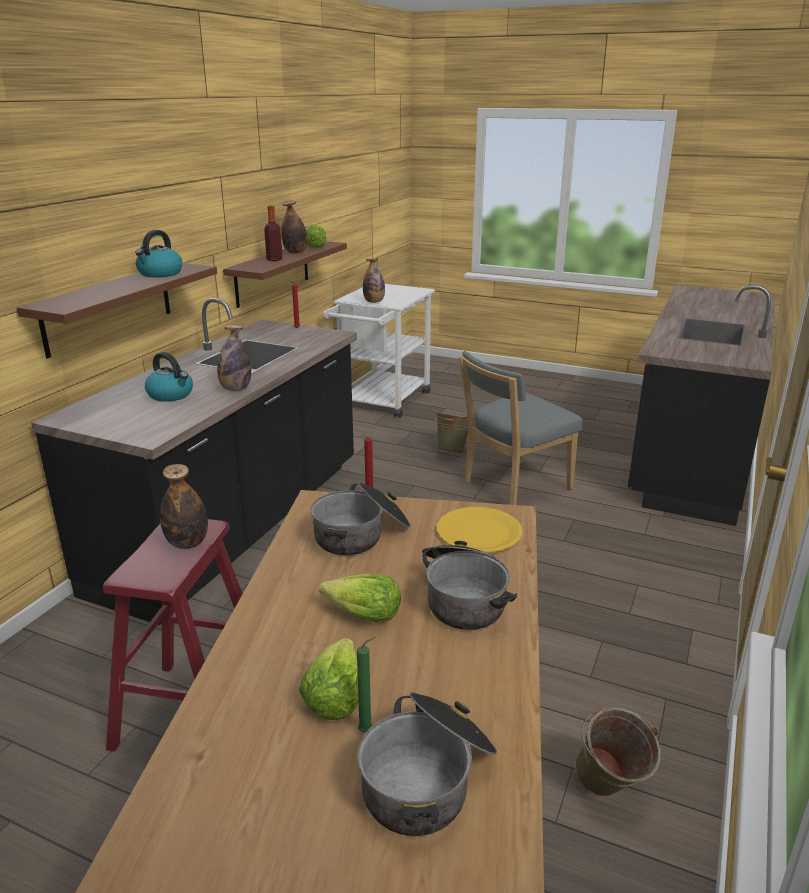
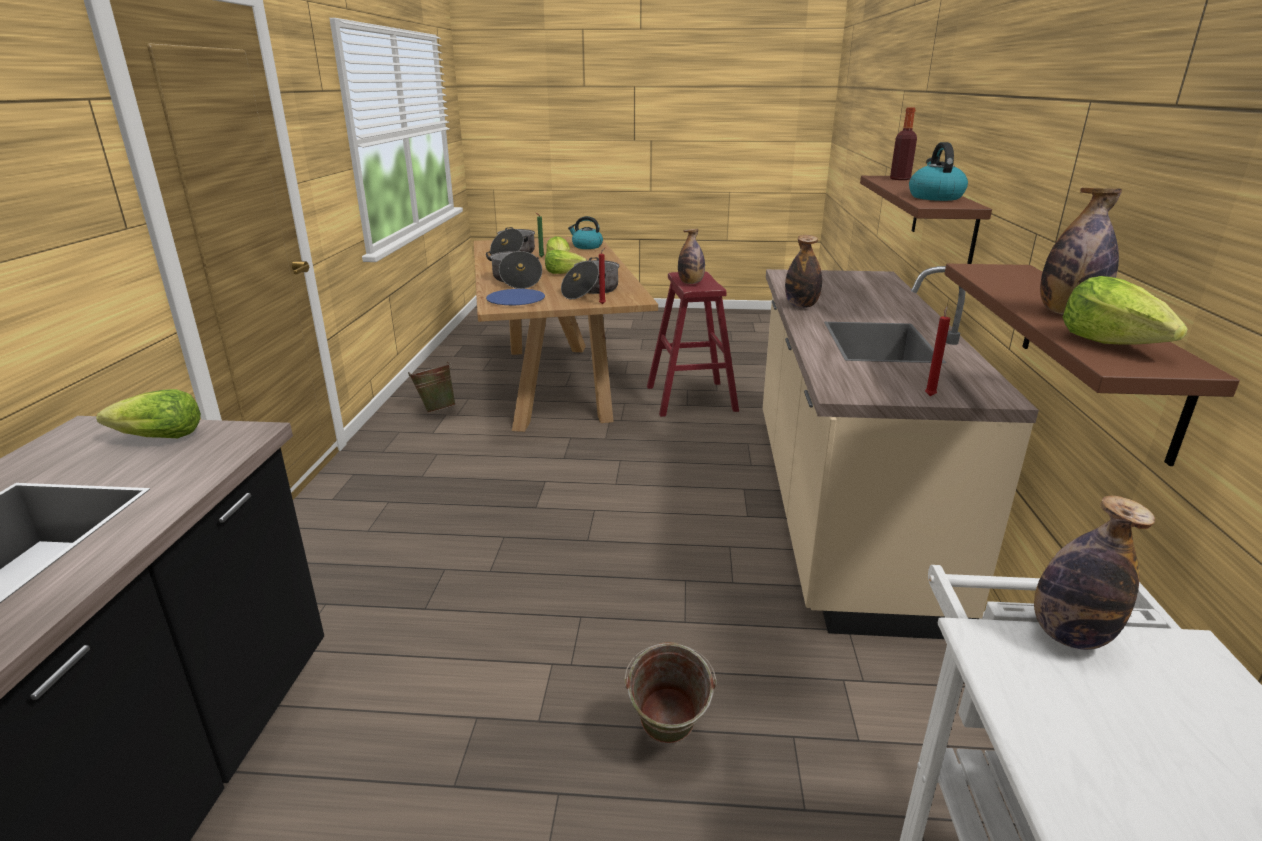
camera: 160 degrees right, 0 degrees up
black counter [31,298,357,625] -> beige counter [763,266,1039,639]
kettle [145,352,193,402] -> kettle moved to [568,216,603,249]
bottle [264,205,283,261] -> bottle moved to [890,107,917,180]
yellow plate [437,507,523,553] -> blue plate [486,289,545,305]
grey chair [459,351,582,505] -> none
none -> lettuce [96,389,201,438]

